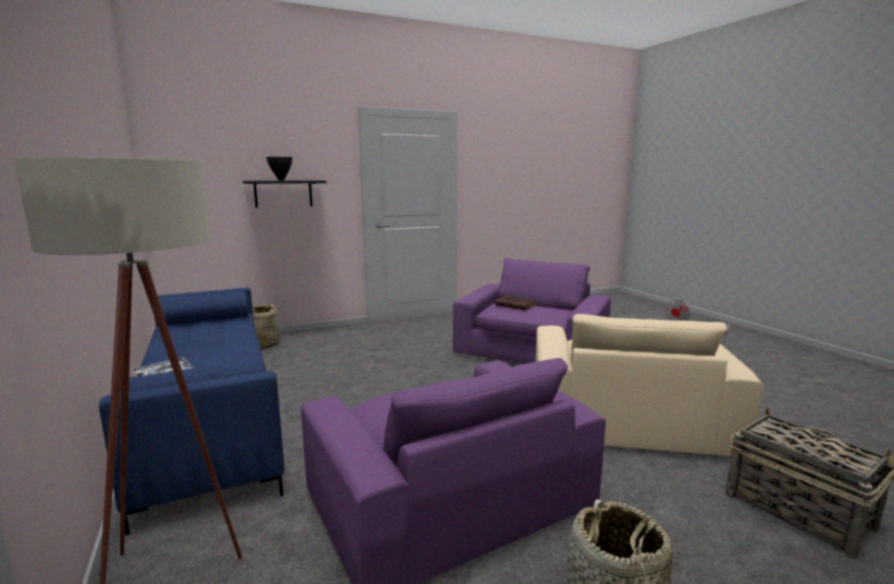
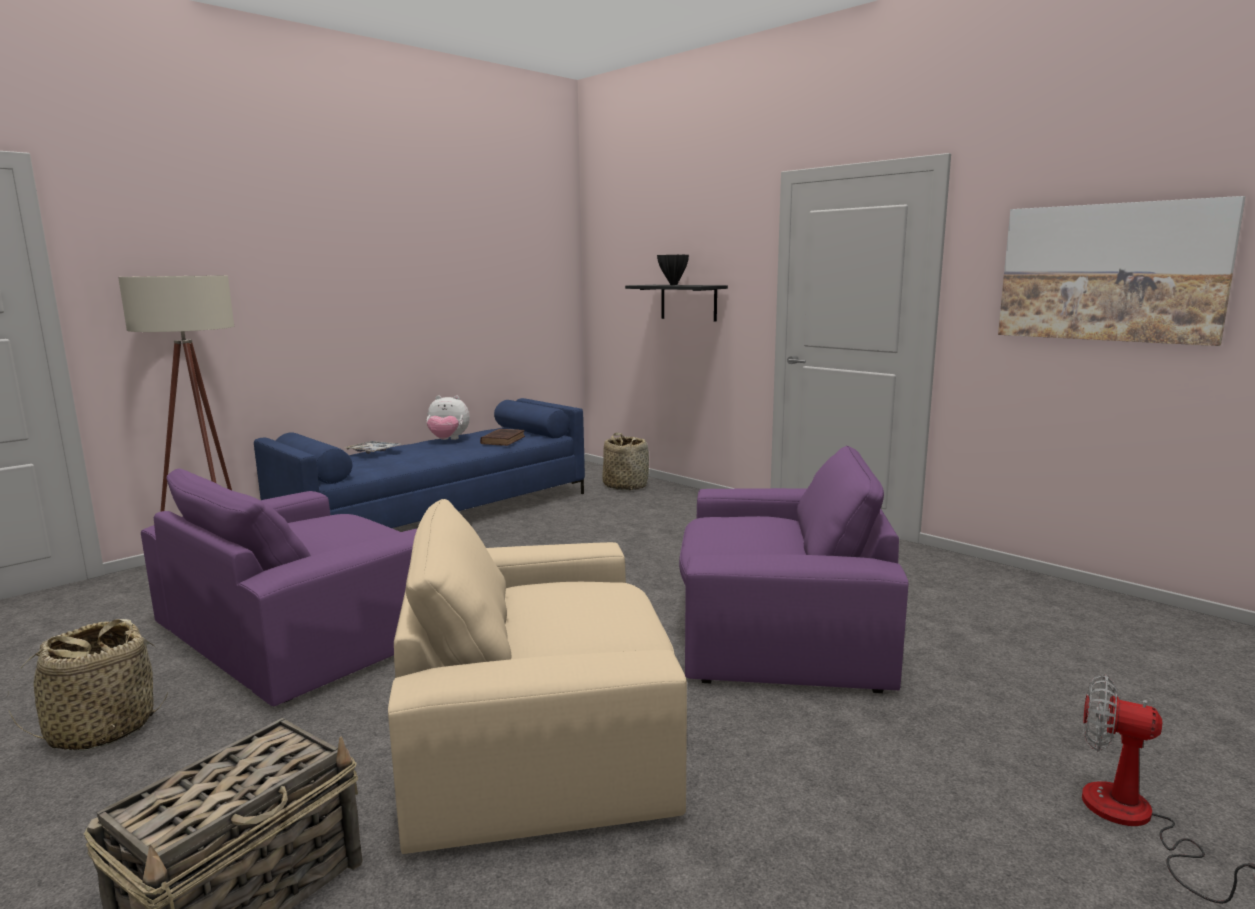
camera: 70 degrees right, 0 degrees up
brown book [495,296,536,310] -> brown book moved to [480,429,525,446]
none -> plush toy [426,395,470,440]
none -> picture [998,196,1245,346]

